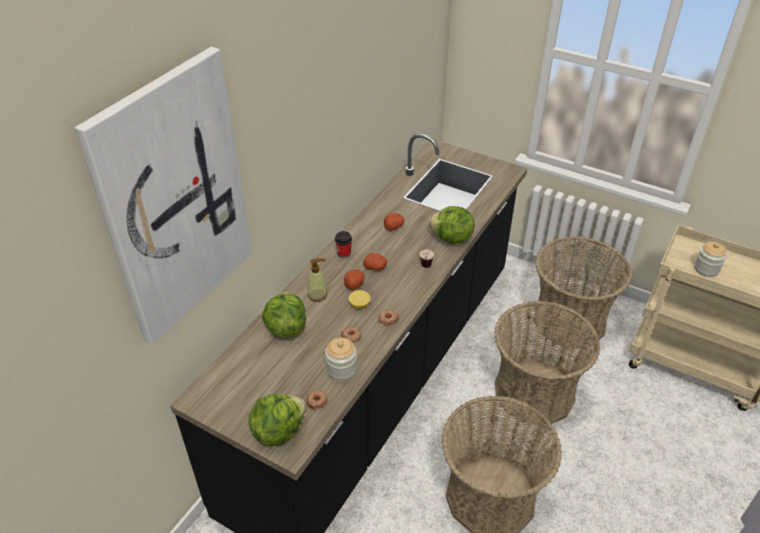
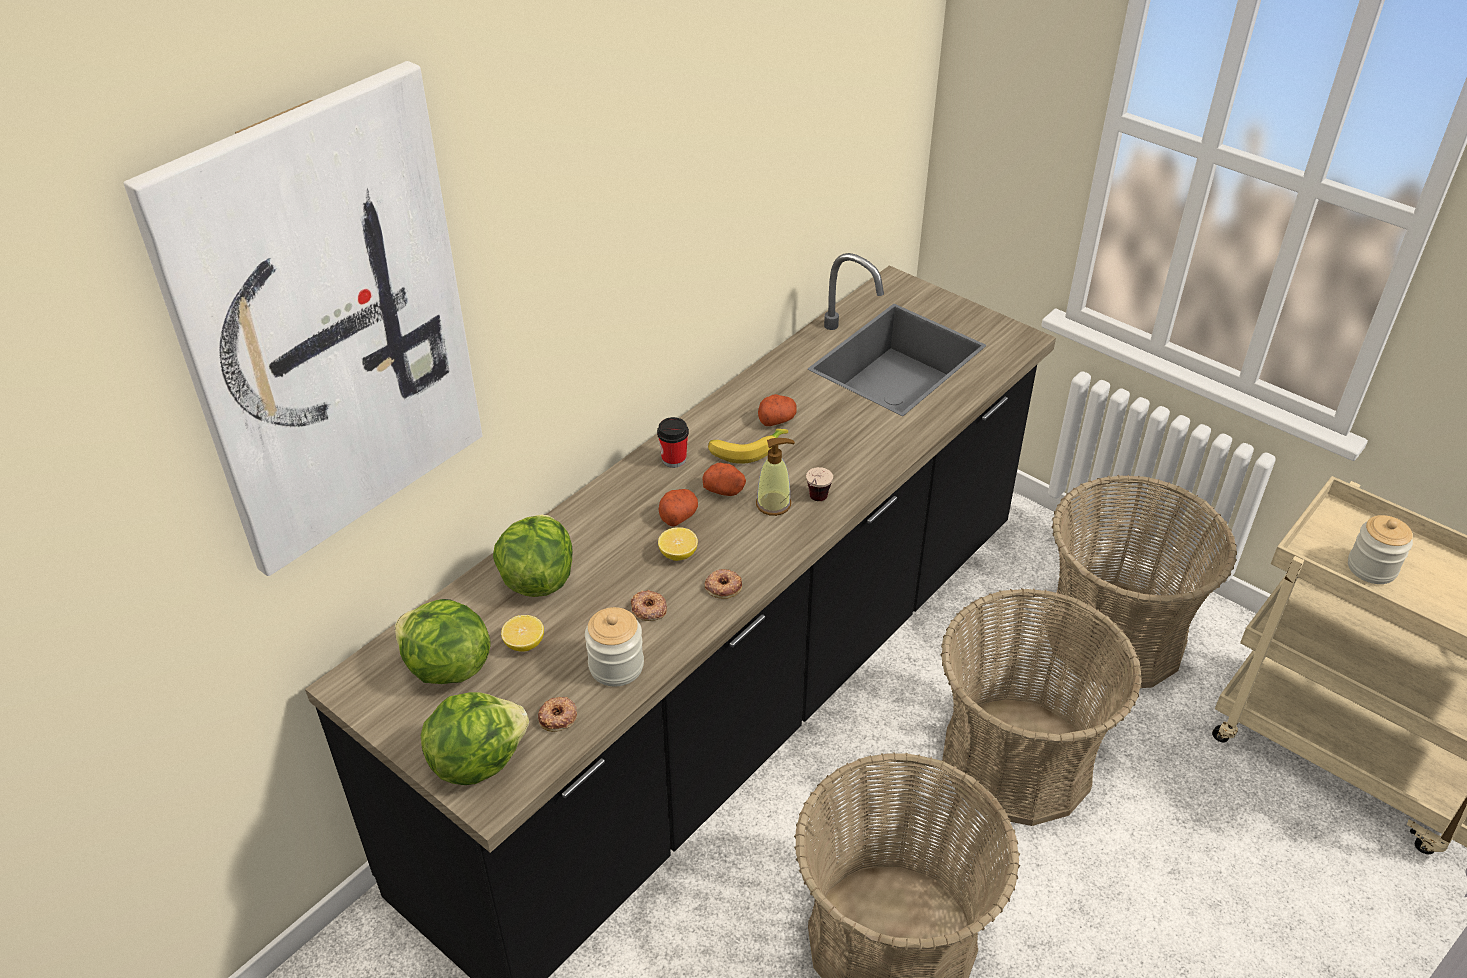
camera: 10 degrees right, 0 degrees up
soap dispenser [308,258,327,302] -> soap dispenser moved to [756,438,795,516]
lettuce [429,206,475,244] -> lettuce moved to [395,599,491,684]
none -> lemon [501,615,544,652]
none -> banana [708,429,788,464]

